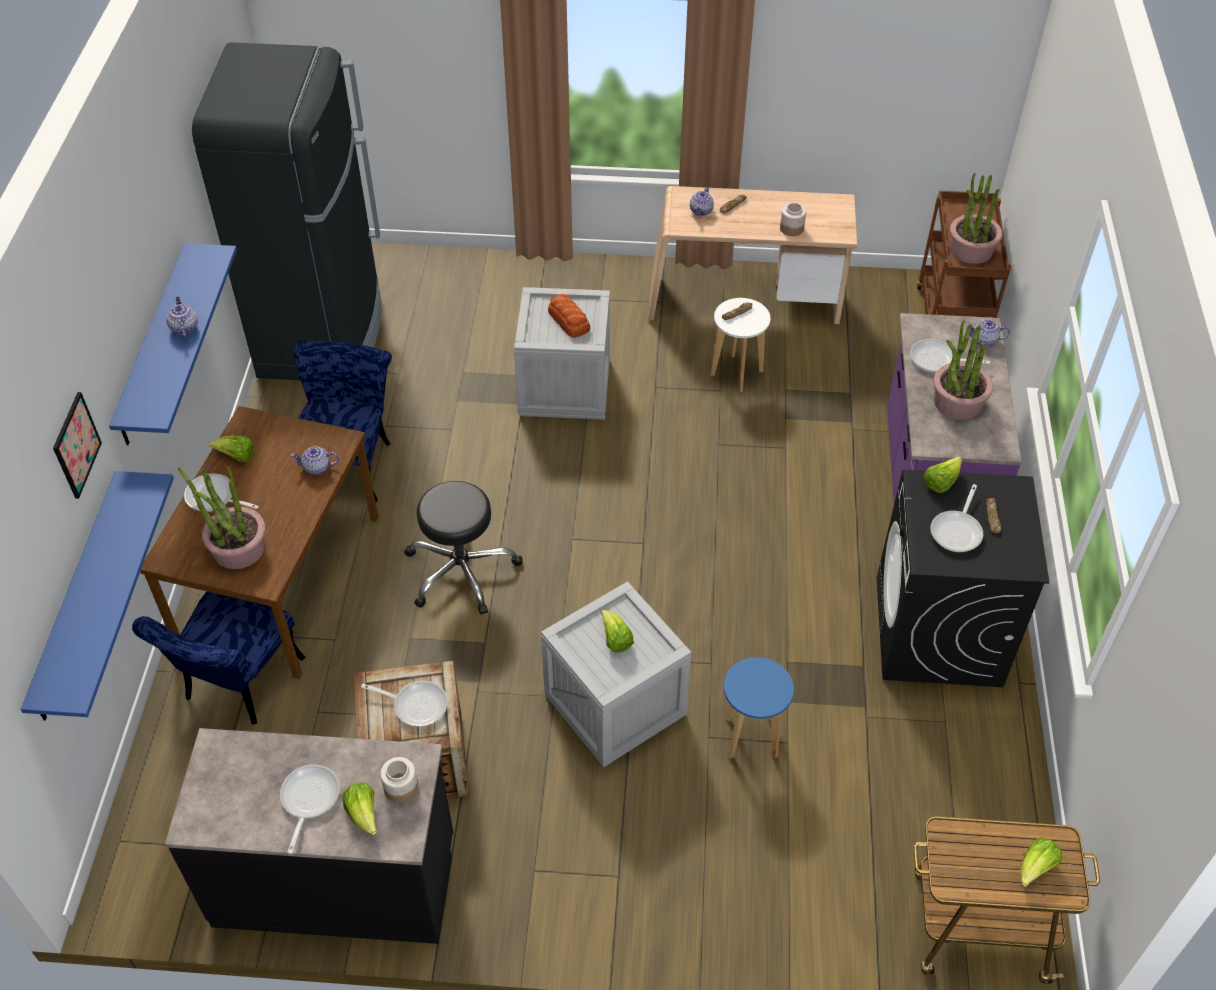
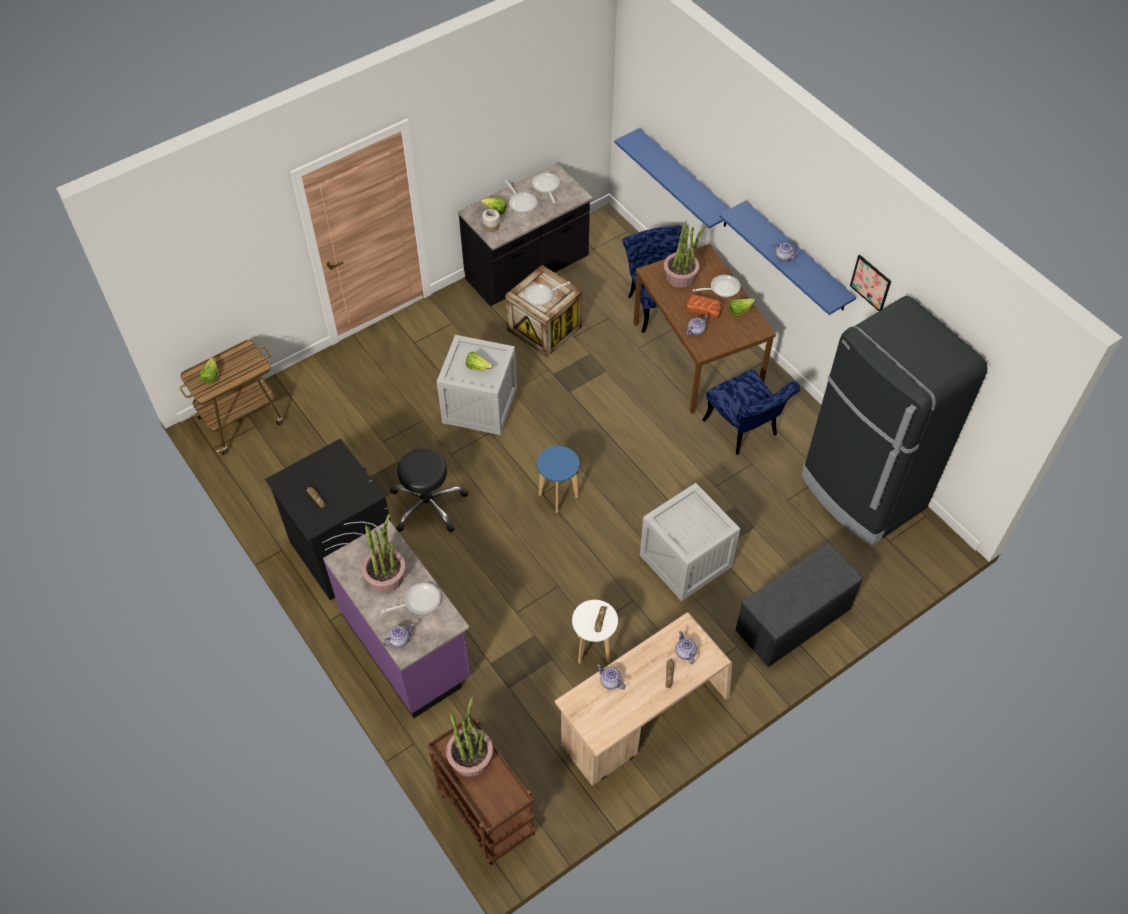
camera: 140 degrees right, 5 degrees up
picture [53,392,102,499] -> picture moved to [850,255,891,311]
black stool [404,481,523,614] -> black stool moved to [390,449,468,532]
bread [548,294,590,338] -> bread moved to [686,295,722,319]
blue stool [724,657,794,759] -> blue stool moved to [537,446,579,513]
jar [780,203,806,236] -> teapot [597,664,626,690]
lettuce [924,457,962,493] -> none
frying pan [931,484,983,552] -> frying pan moved to [532,173,560,203]
none -> grey bench [736,543,863,667]

